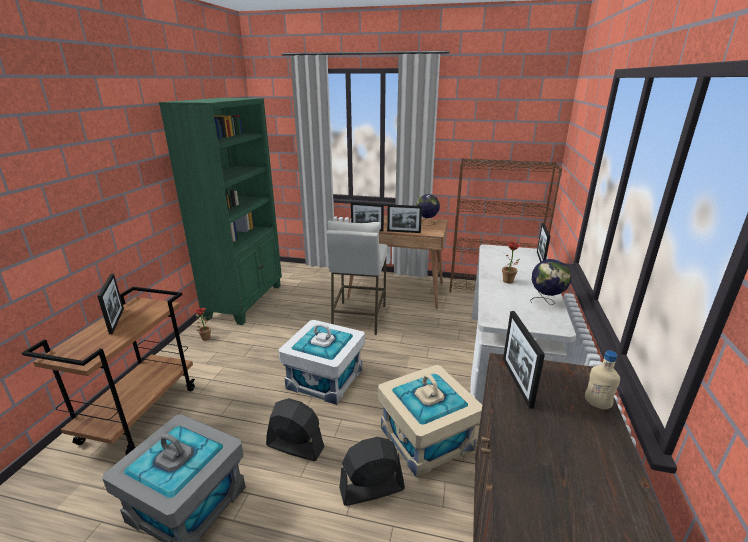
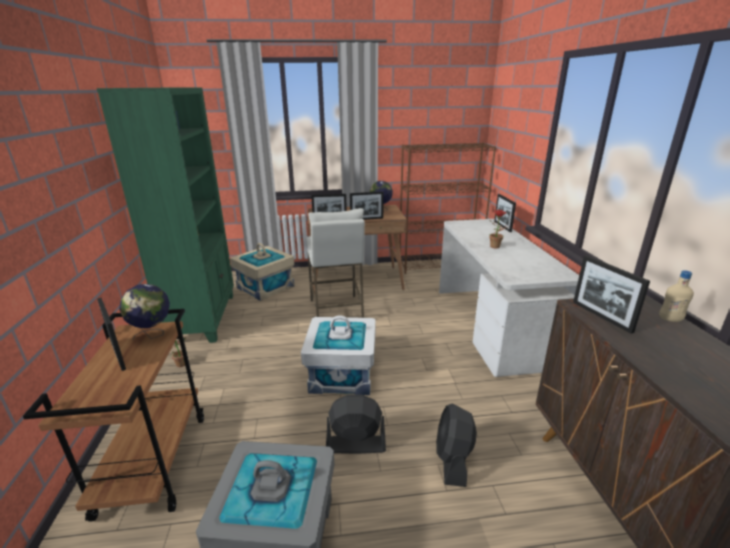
camera: 20 degrees left, 0 degrees up
black fan [339,437,405,506] -> black fan turned 45 degrees counterclockwise [436,404,477,487]
beige storage box [378,365,482,478] -> beige storage box moved to [230,243,294,301]
globe [530,259,571,305] -> globe moved to [119,284,170,340]

